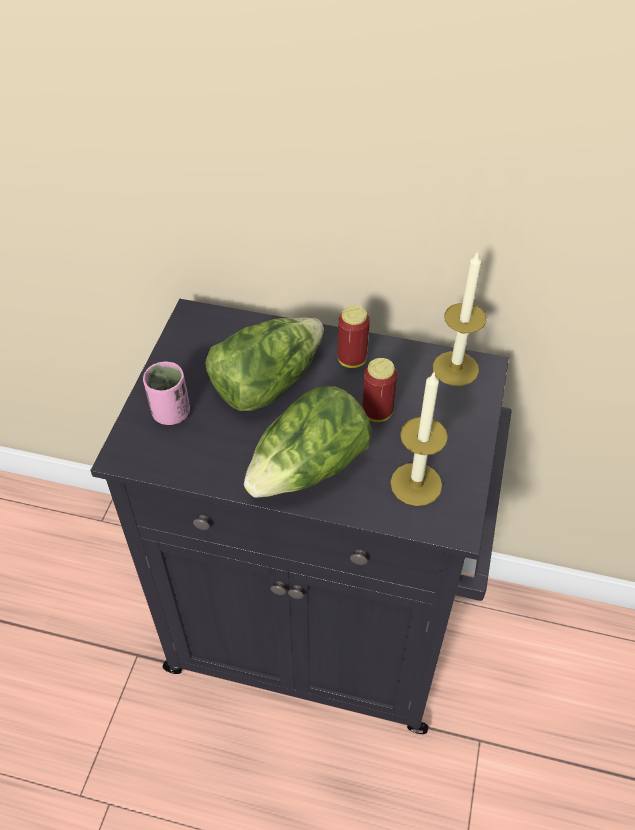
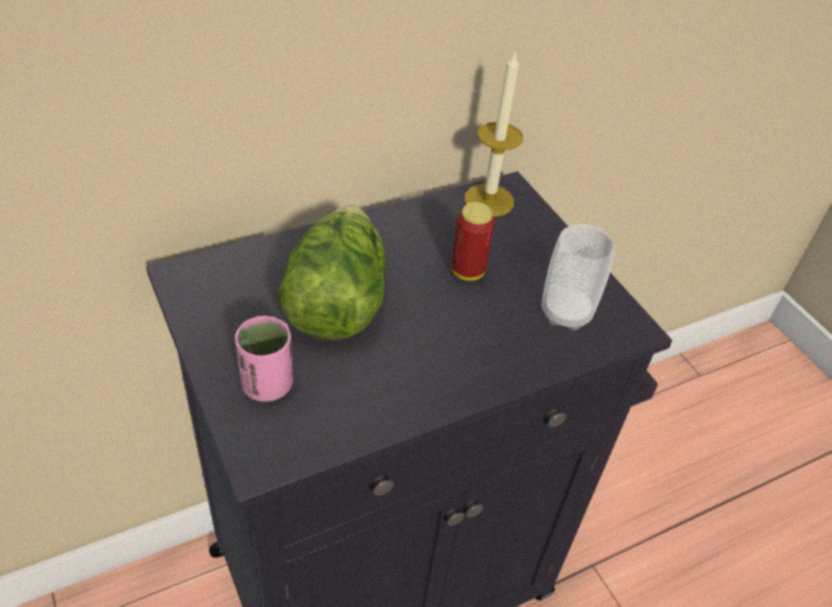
camera: 45 degrees left, 5 degrees down
lettuce [244,386,372,498] -> none
can [338,305,370,368] -> none
candle [390,372,448,506] -> cup [542,224,615,331]

